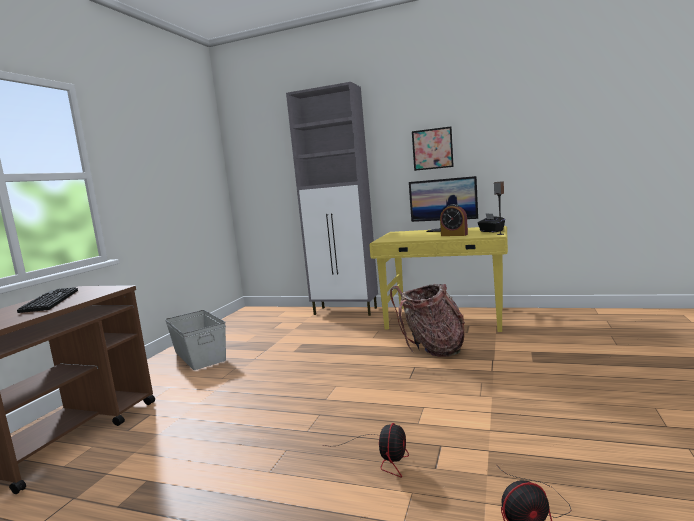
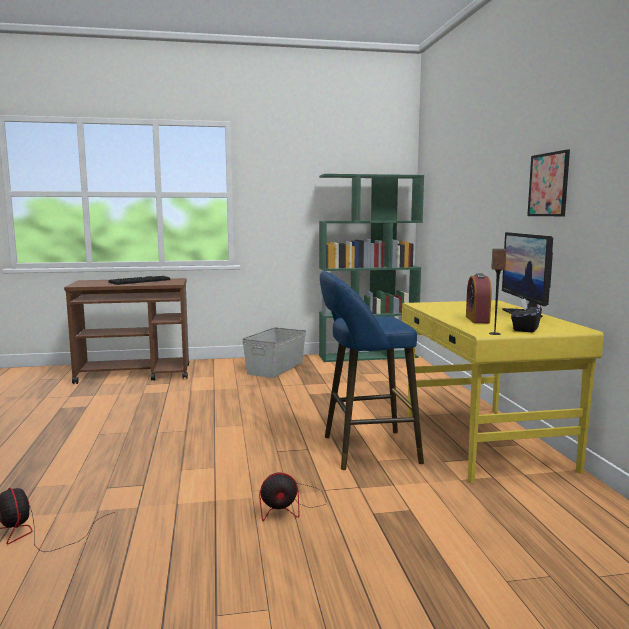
camera: 60 degrees right, 0 degrees up
grey cabinet [286,82,378,316] -> none
fan [323,423,409,478] -> fan moved to [259,472,327,521]
backpack [390,284,465,357] -> blue stool [320,271,424,470]
none -> green bookcase [319,174,424,362]

